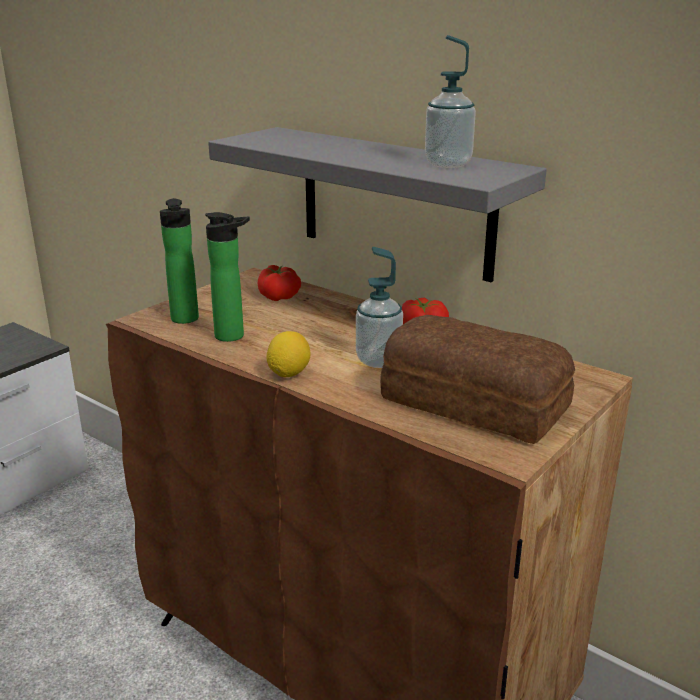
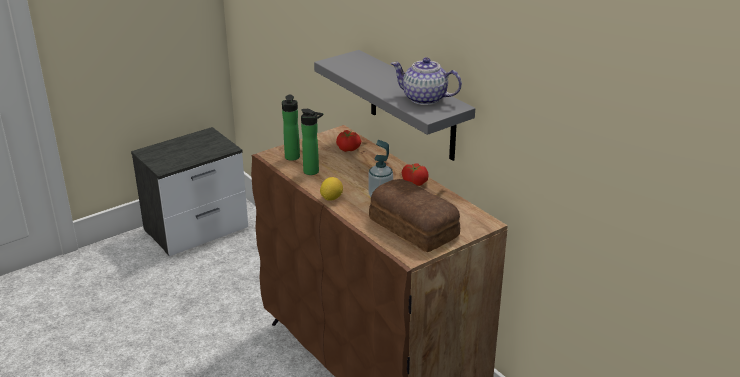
camera: 15 degrees right, 5 degrees up
soap dispenser [425,35,476,168] -> teapot [391,57,462,105]

